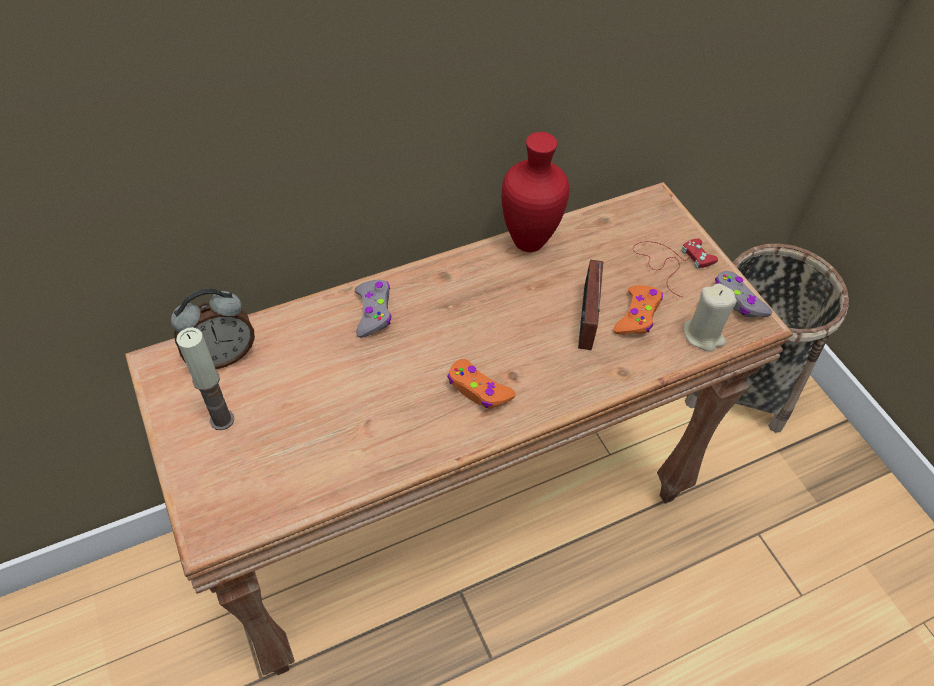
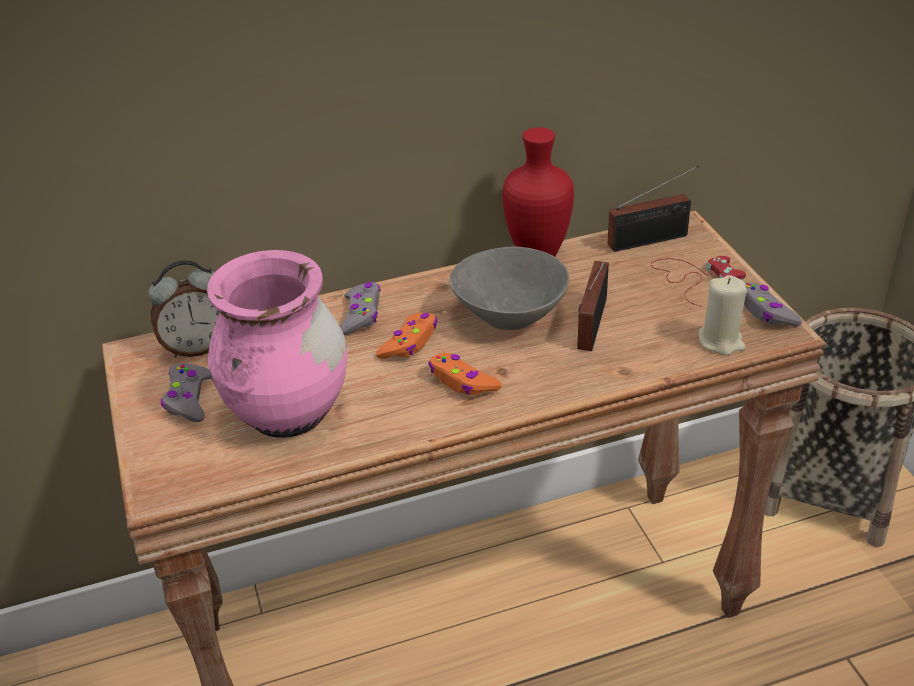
camera: 10 degrees right, 15 degrees down
candle [176,327,234,430] -> grey game controller [161,364,211,422]
orange game controller [613,285,663,335] -> orange game controller moved to [376,313,438,359]
none -> pink vase [207,250,347,438]
none -> grey bowl [449,247,569,330]
none -> radio [607,165,699,252]

